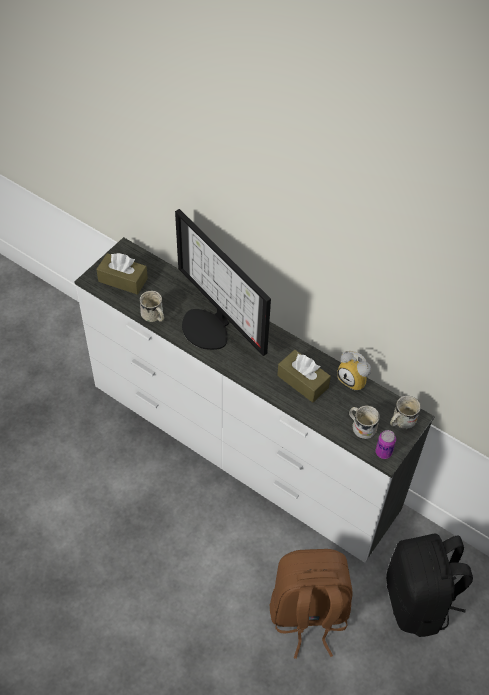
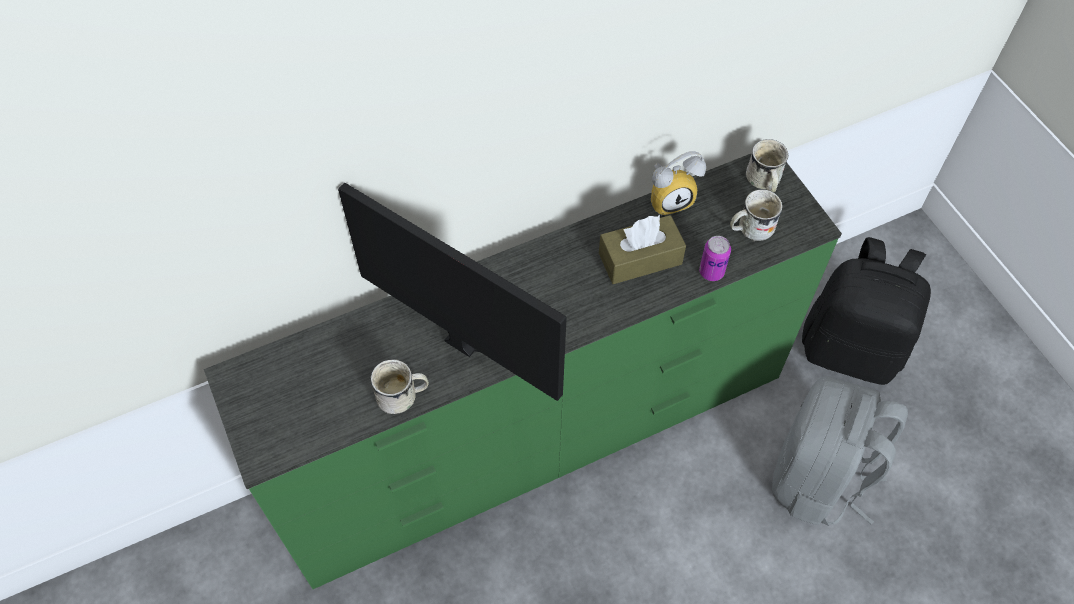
camera: 60 degrees left, 5 degrees up
white dresser [74,237,435,563] -> green dresser [204,153,842,589]
brown tissue box [96,253,148,295] -> none
monitor [175,209,271,356] -> monitor turned 135 degrees counterclockwise [338,183,567,401]
brown backpack [270,549,353,659] -> grey backpack [772,376,908,526]
can [376,430,396,459] -> can moved to [699,236,731,281]

